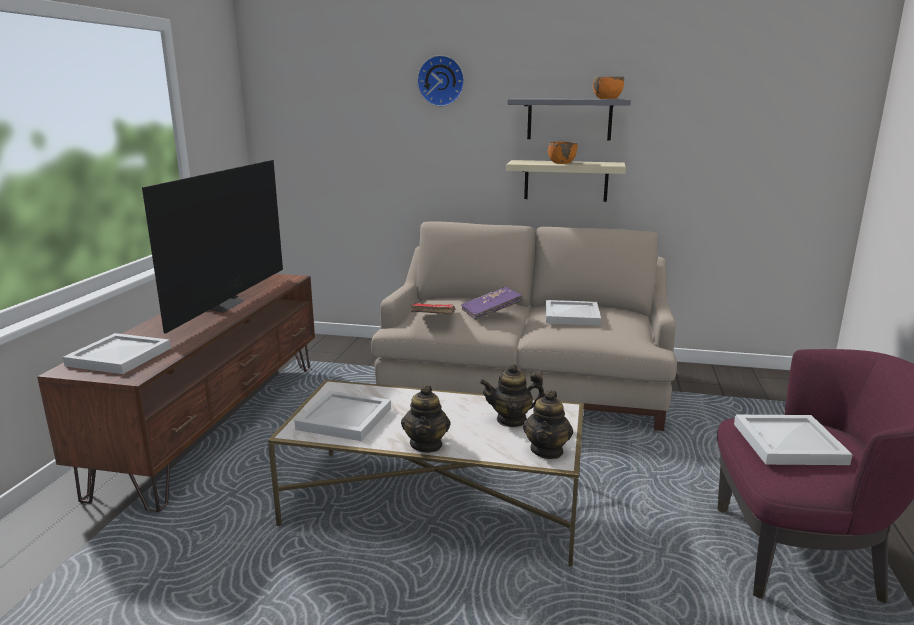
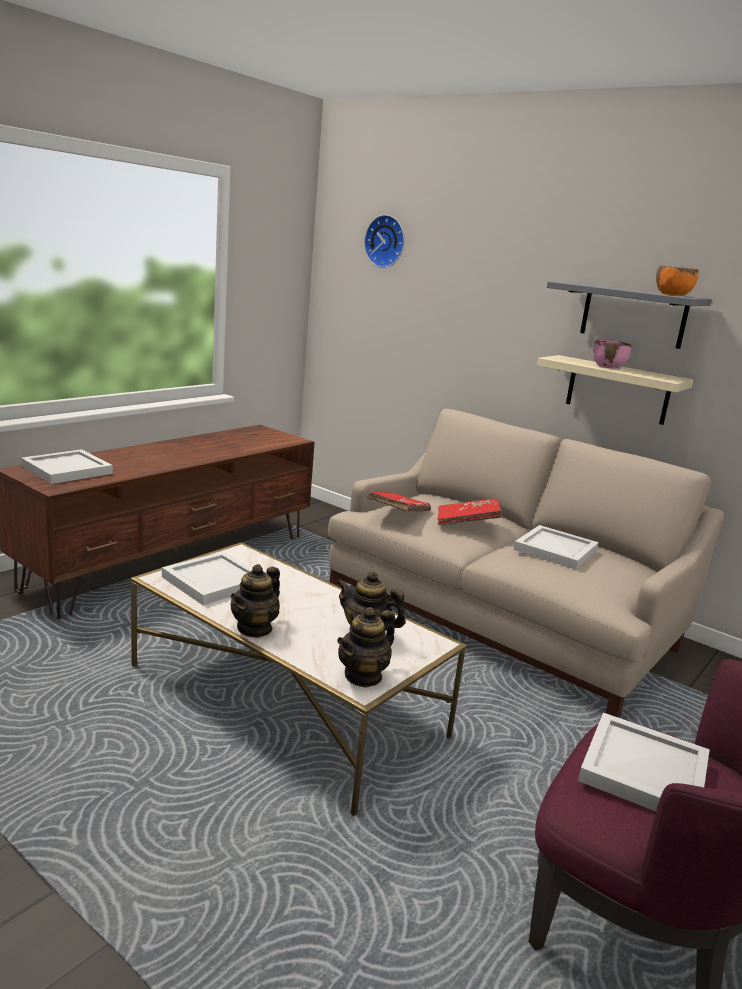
camera: 25 degrees right, 0 degrees up
television [142,160,283,333] -> none
wall clock [417,55,464,107] -> wall clock moved to [364,215,404,268]
purple book [461,287,523,320] -> red book [437,498,502,525]
orange bowl [548,142,577,164] -> pink bowl [593,340,631,369]

